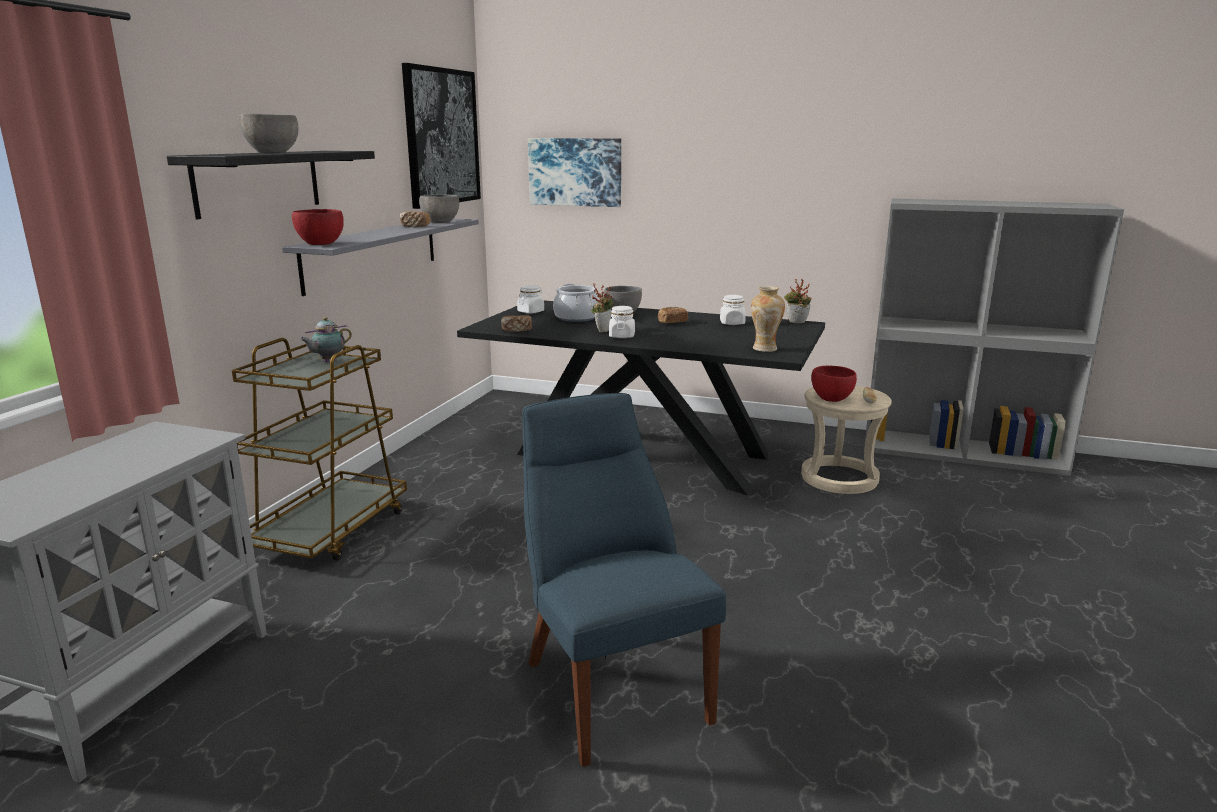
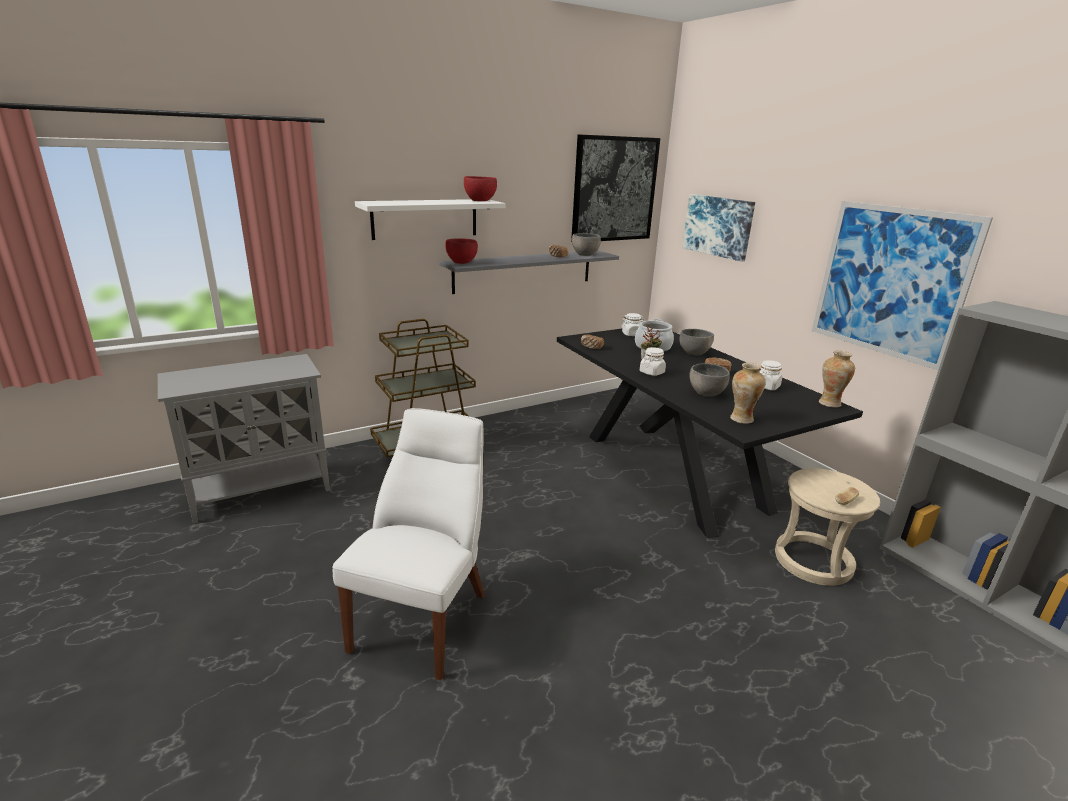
camera: 40 degrees right, 5 degrees up
black shelf [167,151,375,219] -> white shelf [355,199,506,240]
grey bowl [239,113,298,153] -> grey bowl moved to [690,363,730,397]
teapot [300,317,352,362] -> none
blue chair [523,393,726,767] -> white chair [332,408,485,680]
potted plant [784,279,812,323] -> vase [819,351,855,408]
red bowl [811,366,857,402] -> red bowl moved to [464,176,497,201]
none -> picture [812,201,993,370]

